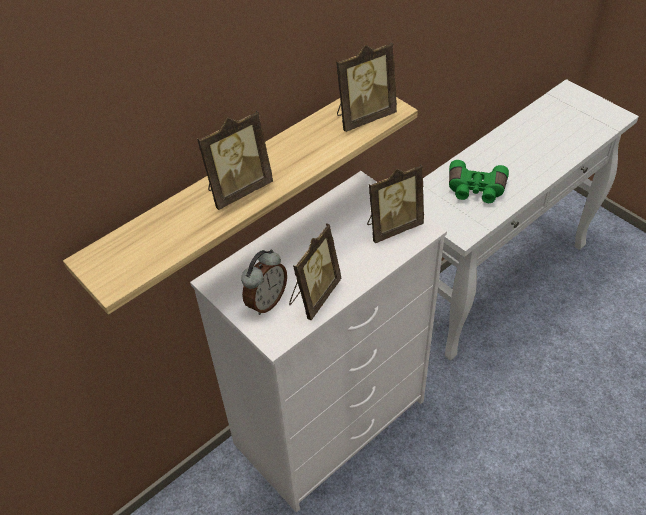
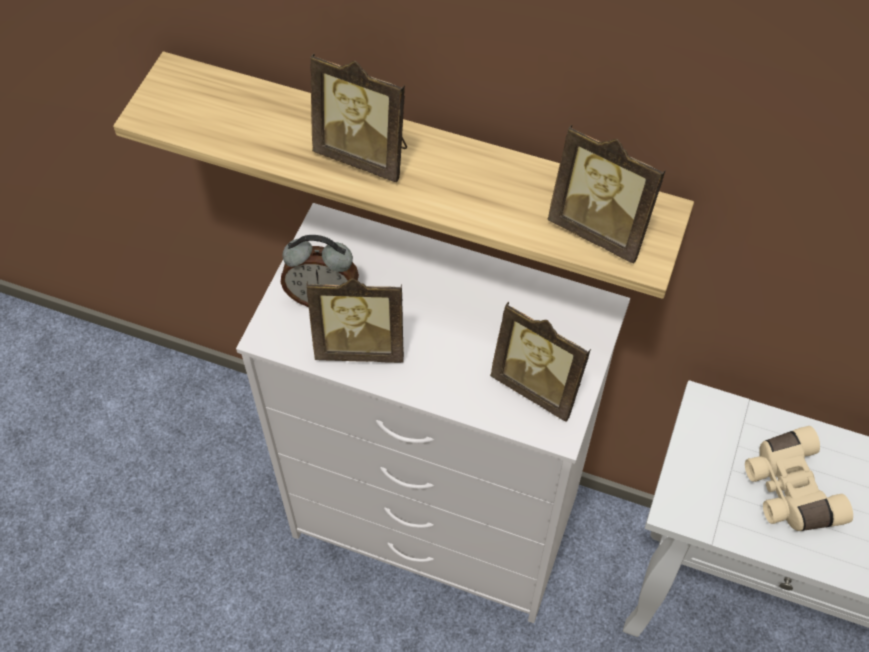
camera: 60 degrees right, 10 degrees up
green binoculars [449,160,509,203] -> beige binoculars [745,426,853,531]

